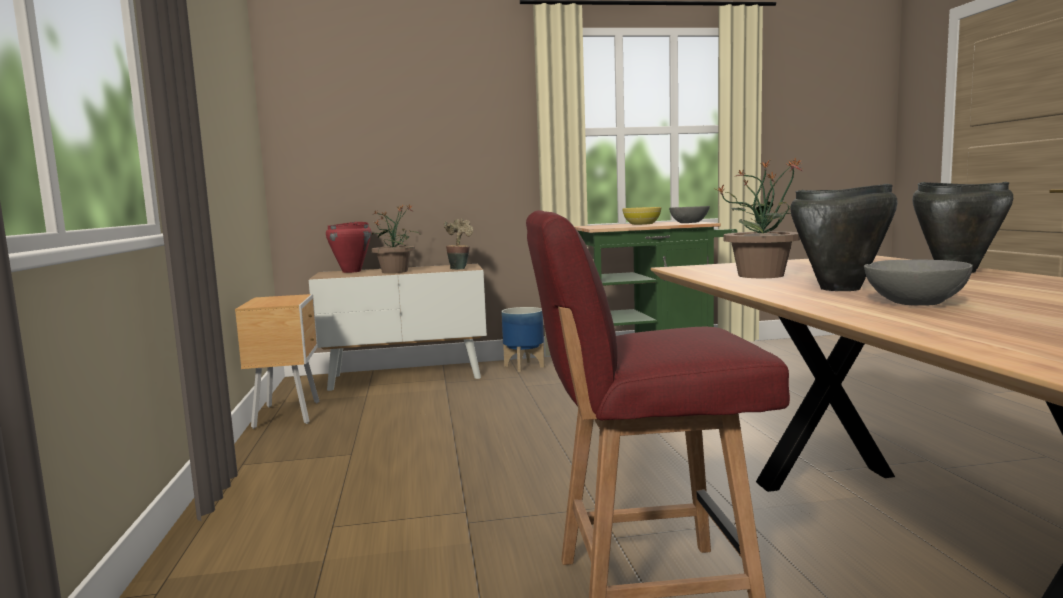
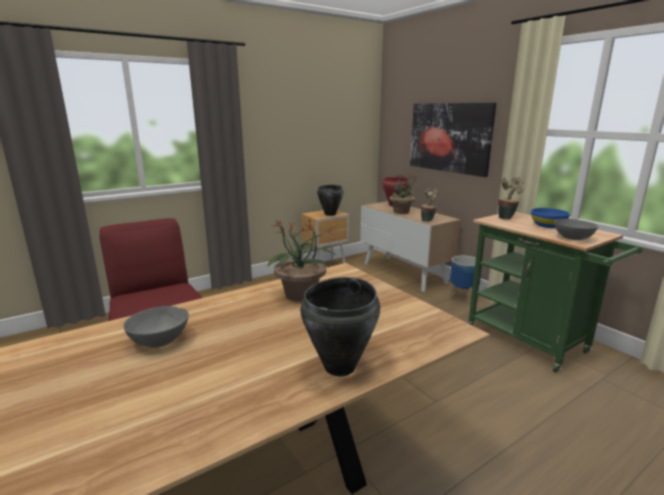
camera: 65 degrees right, 10 degrees up
yellow bowl [622,207,661,225] -> blue bowl [531,208,570,228]
black cooking pot [790,184,898,291] -> black cooking pot moved to [317,185,344,216]
none -> picture [410,103,496,177]
none -> potted plant [498,177,524,220]

